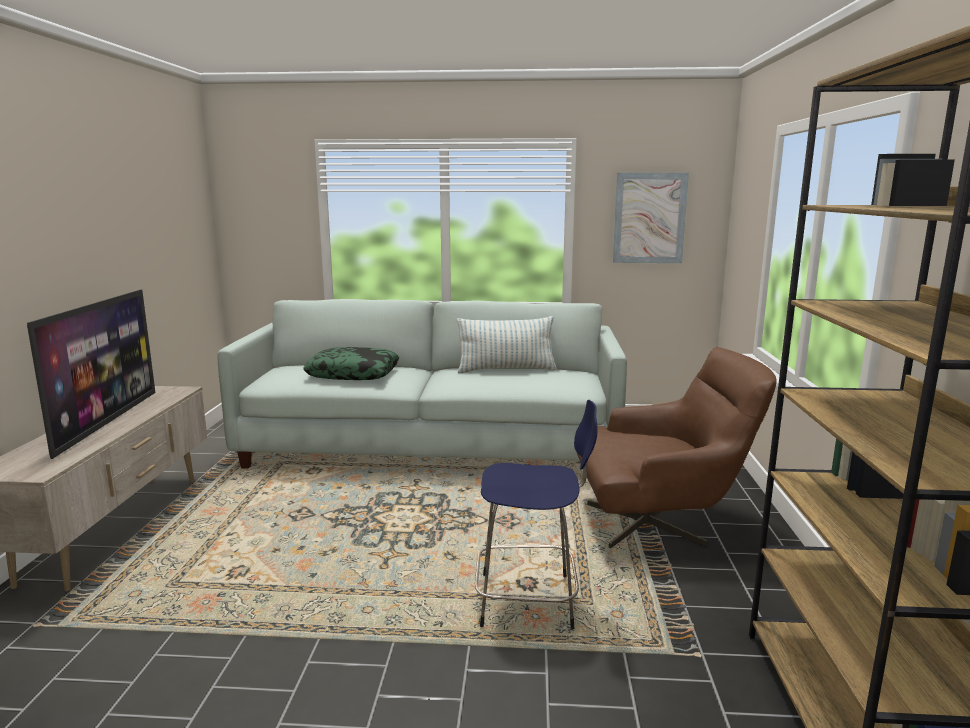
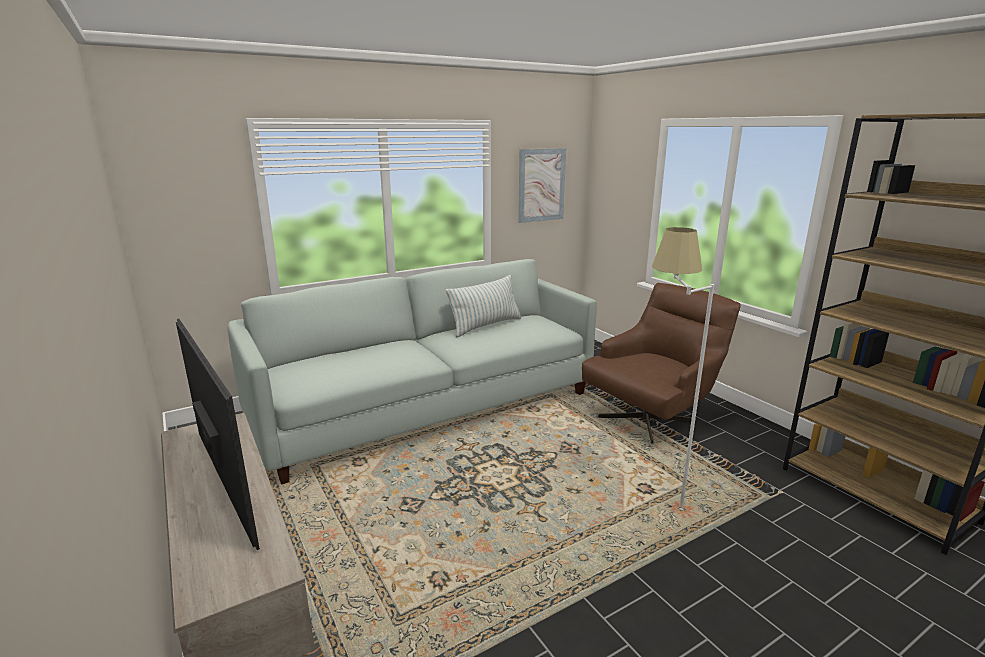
camera: 35 degrees left, 5 degrees up
pillow [303,347,399,380] -> none
blue stool [475,400,598,629] -> white floor lamp [652,227,714,508]

